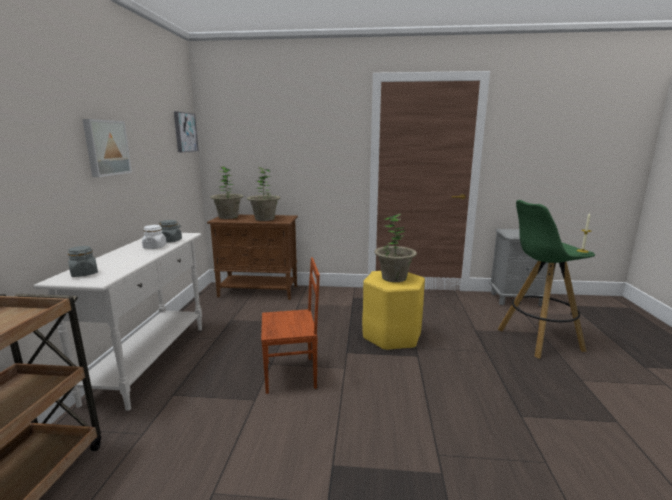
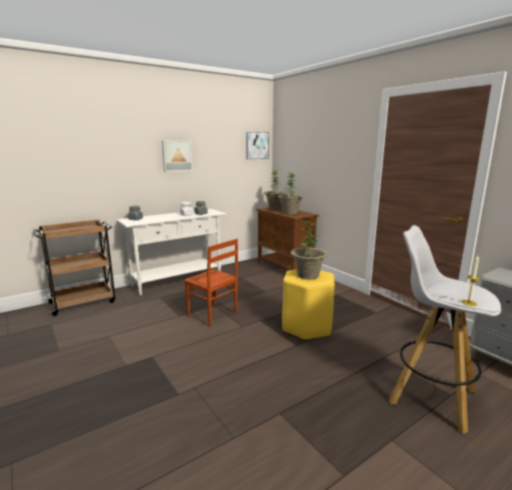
camera: 50 degrees right, 0 degrees up
green stool [498,200,595,359] -> white stool [389,225,501,434]

